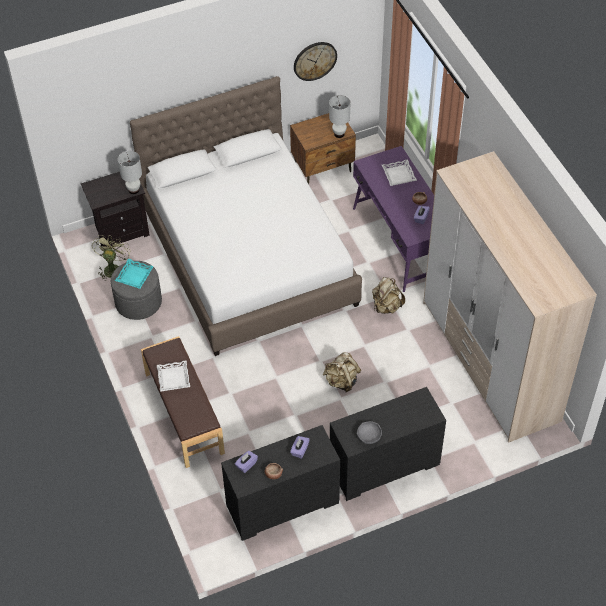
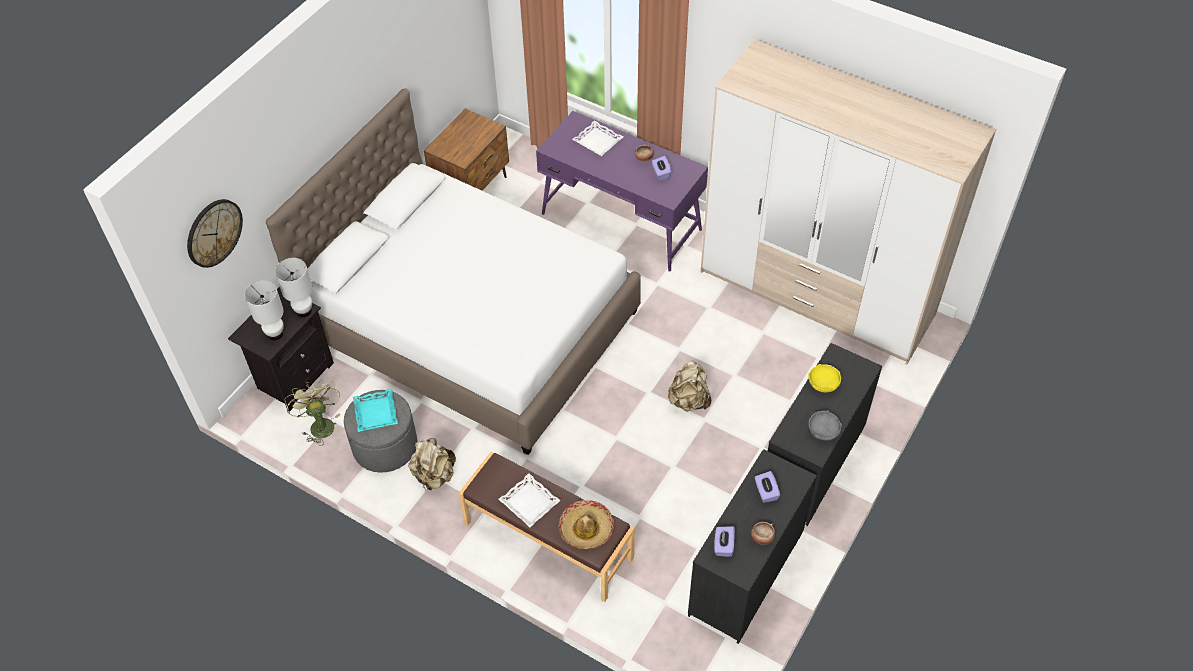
camera: 35 degrees left, 0 degrees up
wall clock [294,42,337,81] -> wall clock moved to [187,199,243,268]
white table lamp [329,95,350,138] -> white table lamp moved to [245,281,284,340]
beige backpack [372,277,405,314] -> beige backpack moved to [408,438,456,490]
none -> hat [559,500,614,549]
none -> yellow bowl [808,364,841,392]

